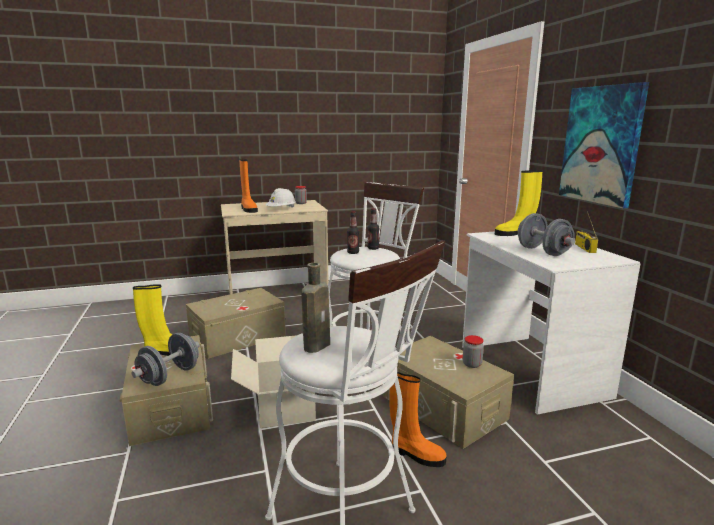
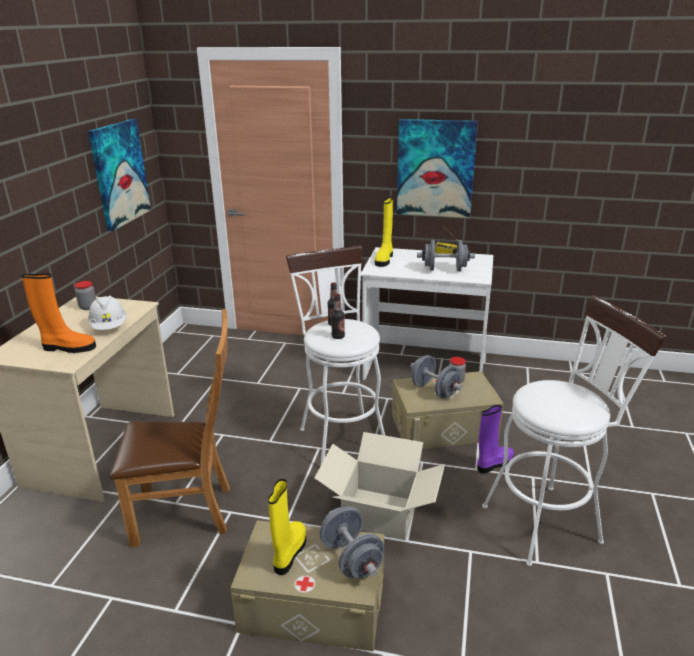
camera: 60 degrees left, 10 degrees up
beige storage box [186,288,286,359] -> brown chair [110,309,230,547]
brown bottle [301,263,330,353] -> none
orange boot [389,372,446,467] -> purple boot [477,405,514,474]
none -> picture [88,119,151,231]
none -> grey dumbbell [410,355,462,398]

